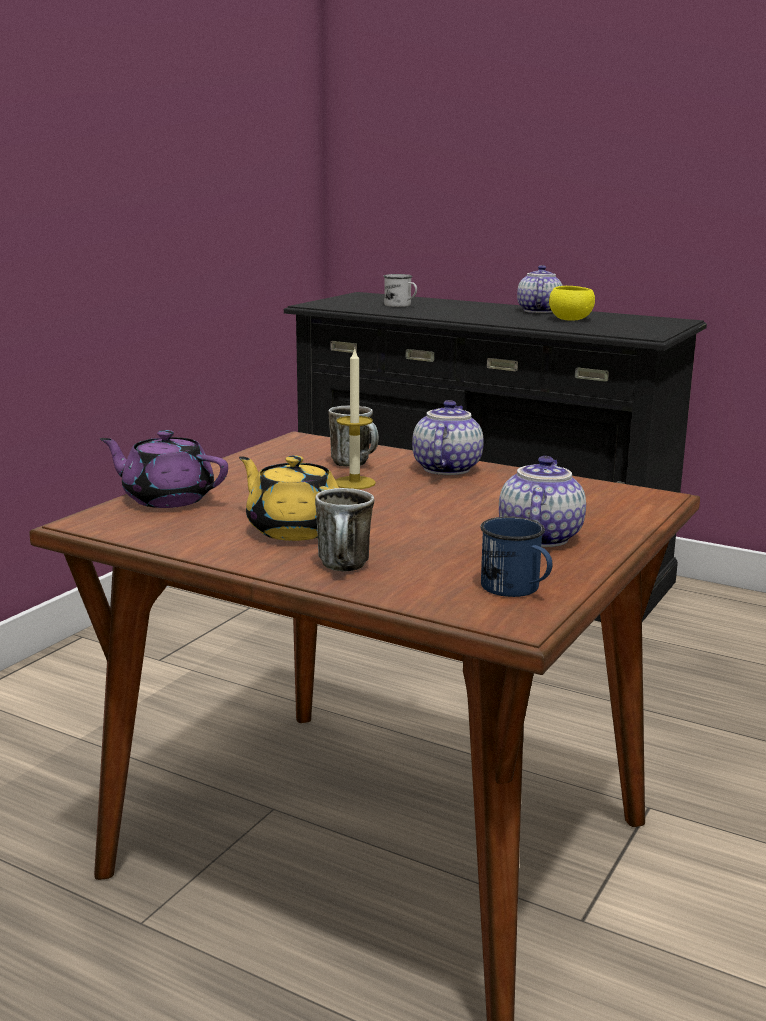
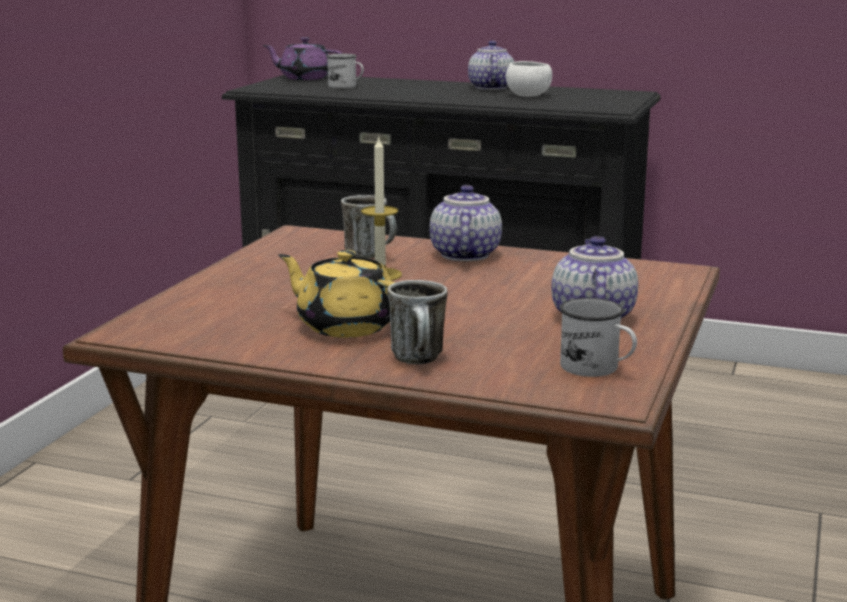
camera: 10 degrees left, 0 degrees up
purple teapot [100,430,228,508] -> purple teapot moved to [263,37,343,80]
blue mug [480,516,552,597] -> white mug [560,298,637,377]
yellow bowl [549,286,595,320] -> white bowl [506,61,552,97]

